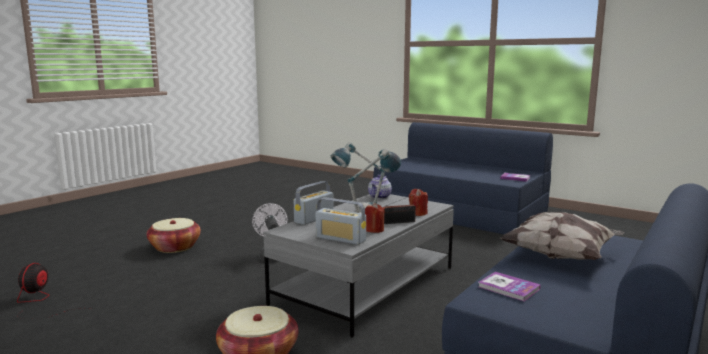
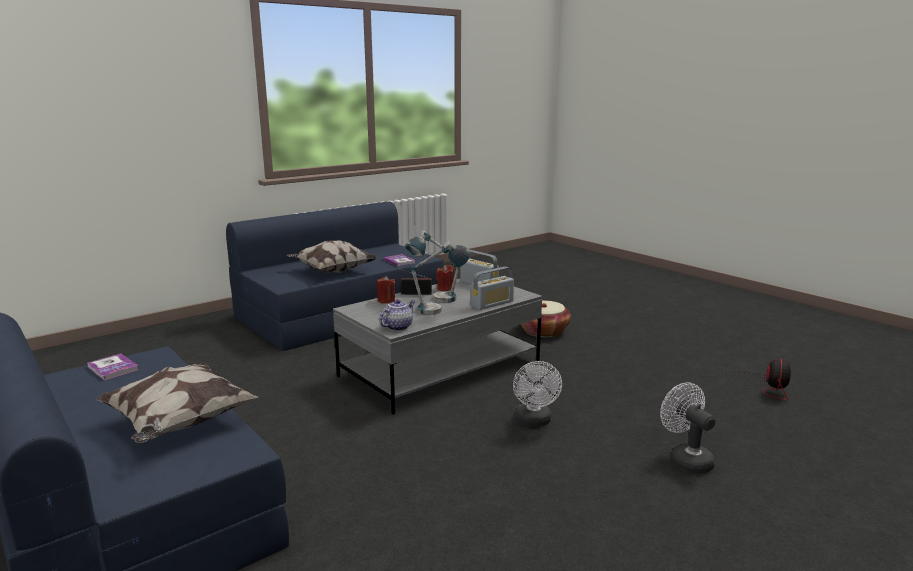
camera: 165 degrees left, 5 degrees up
basket [147,218,201,253] -> white fan [660,382,716,474]
none -> pillow [96,363,258,443]

